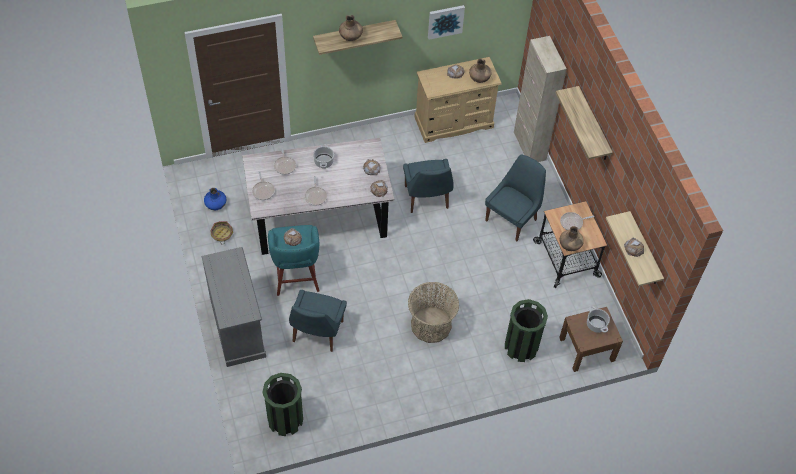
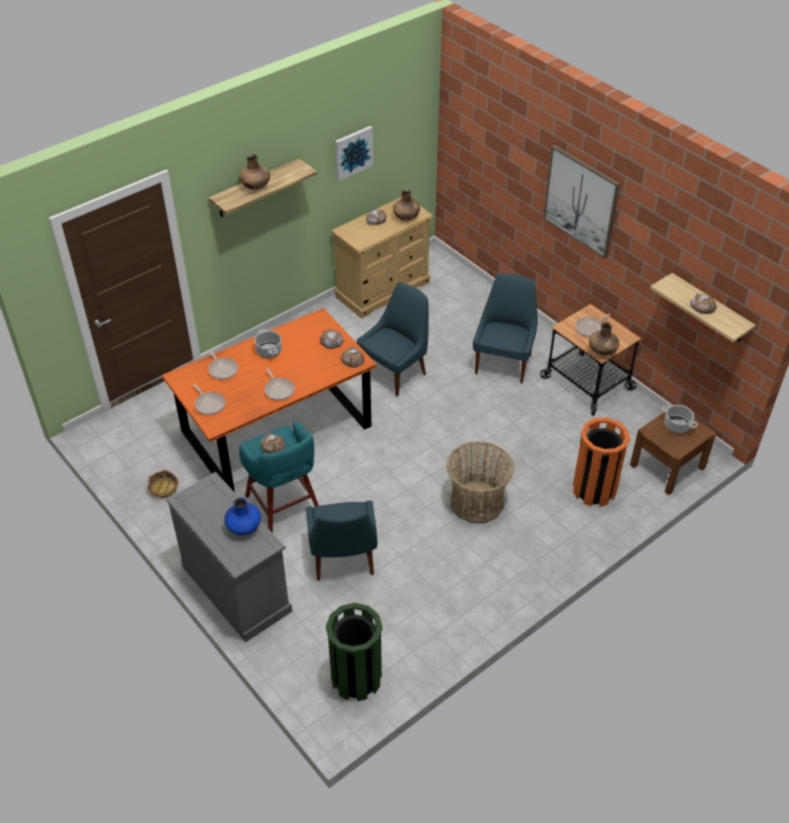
camera: 20 degrees left, 10 degrees down
blue vase [204,188,226,210] -> blue vase moved to [224,498,261,535]
grey dining table [242,138,394,255] -> orange dining table [162,308,377,492]
blue chair [403,159,454,213] -> blue chair turned 105 degrees counterclockwise [357,282,429,396]
green trash can [505,299,548,362] -> orange trash can [573,418,630,507]
beige cabinet [514,36,567,162] -> none
shelf [556,86,613,160] -> picture [543,145,620,259]

